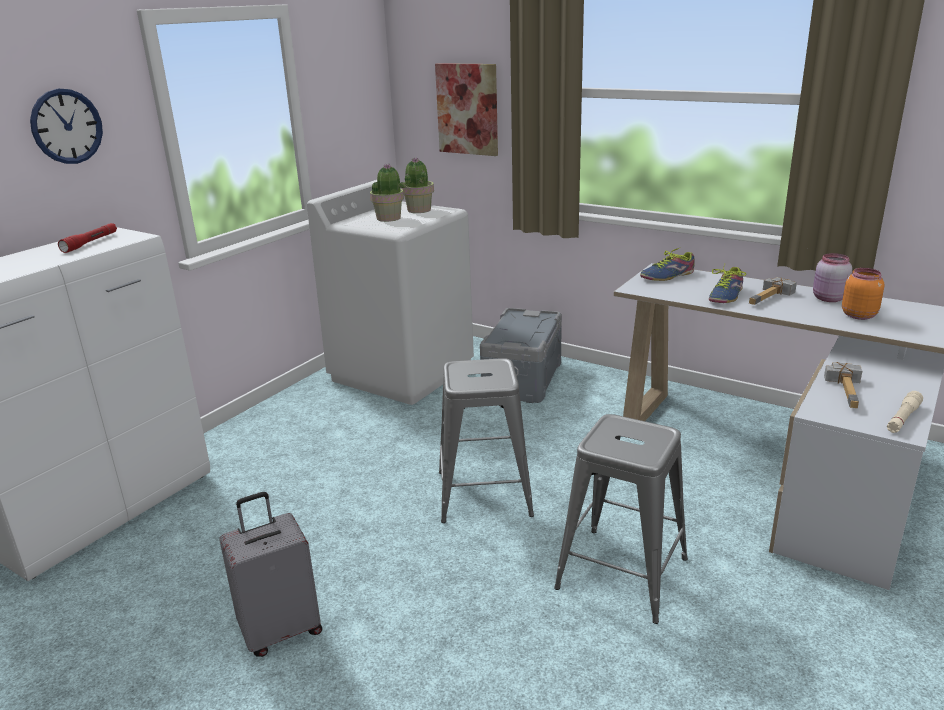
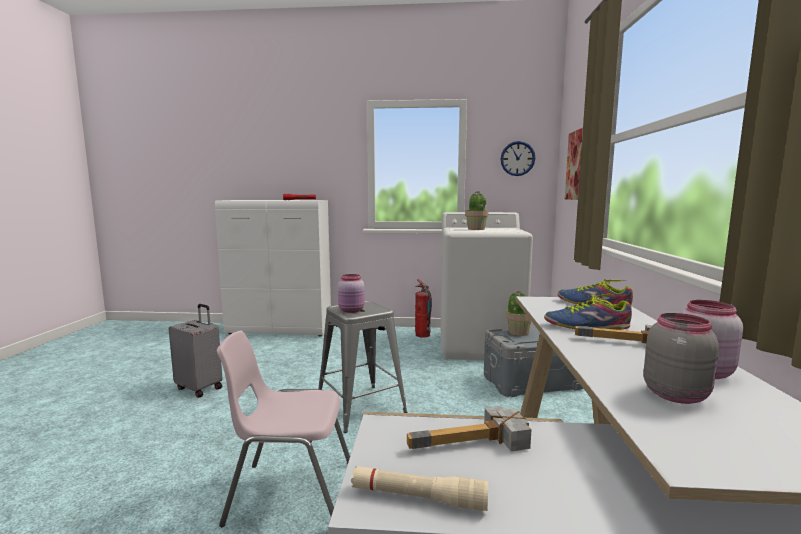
camera: 60 degrees right, 15 degrees down
wall clock [30,89,103,164] -> wall clock moved to [501,141,535,176]
potted plant [402,157,434,213] -> potted plant moved to [506,290,531,336]
grey stool [554,414,688,624] -> pink chair [217,330,350,527]
orange jar [842,268,885,320] -> grey jar [643,313,719,404]
none -> pink jar [338,274,365,313]
none -> fire extinguisher [415,279,432,338]

